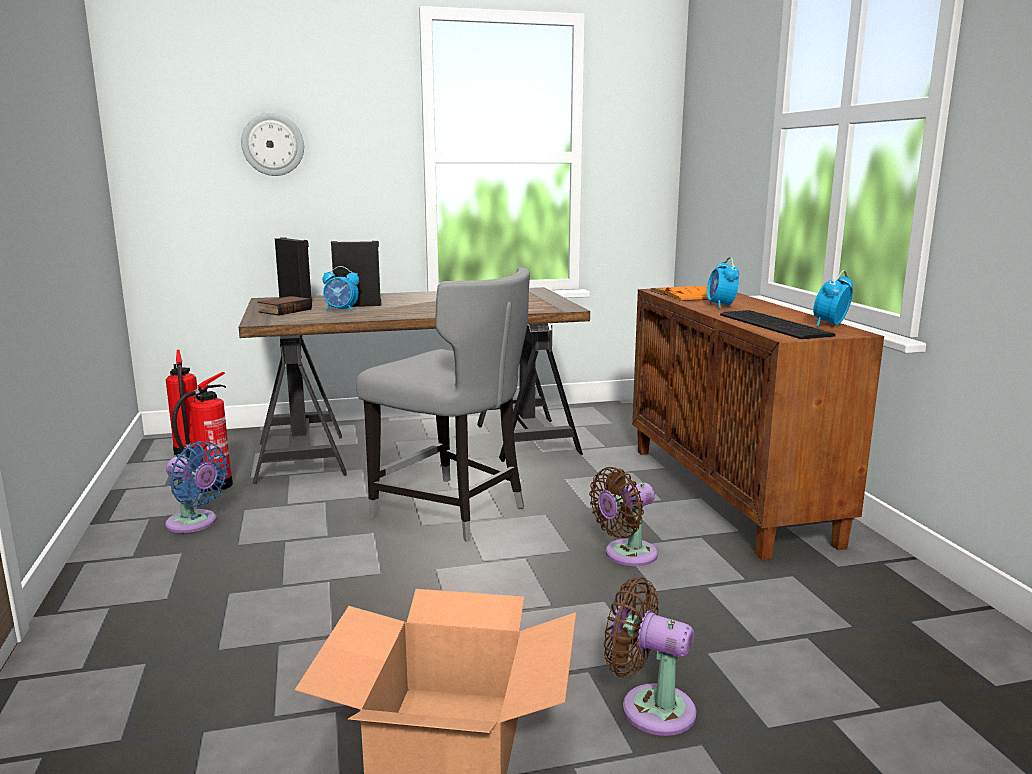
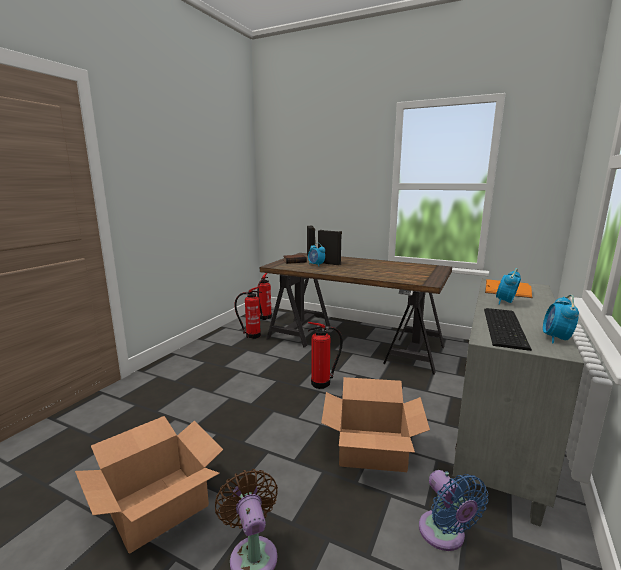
camera: 40 degrees right, 0 degrees up
blue fan [165,441,229,533] -> blue fan moved to [419,470,488,551]
wall clock [241,113,304,176] -> none
grey chair [356,267,530,542] -> fire extinguisher [308,322,343,389]
brown fan [589,467,658,566] -> cardboard box [321,377,430,472]
brown cabinet [632,289,884,560] -> grey cabinet [453,279,584,527]
alarm clock [813,270,853,327] -> alarm clock turned 60 degrees counterclockwise [543,295,579,344]

